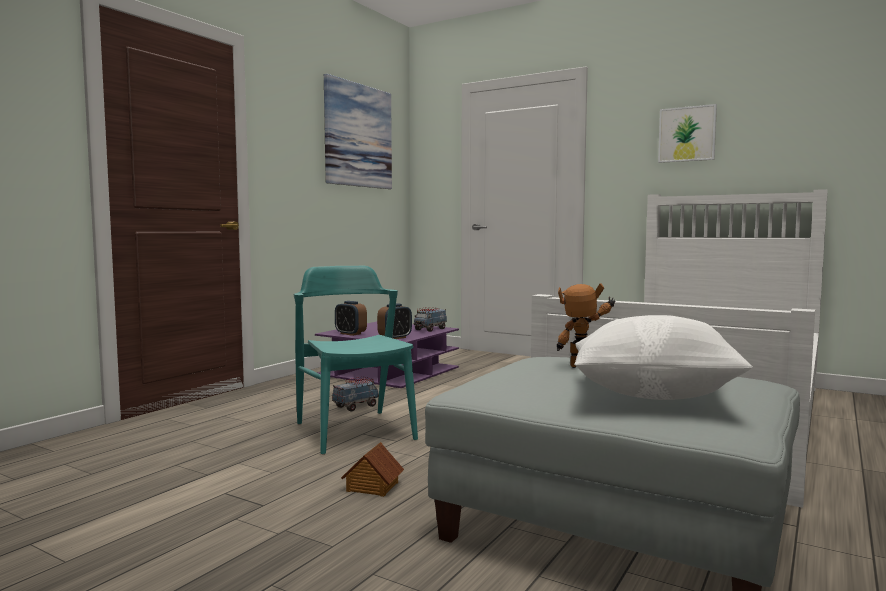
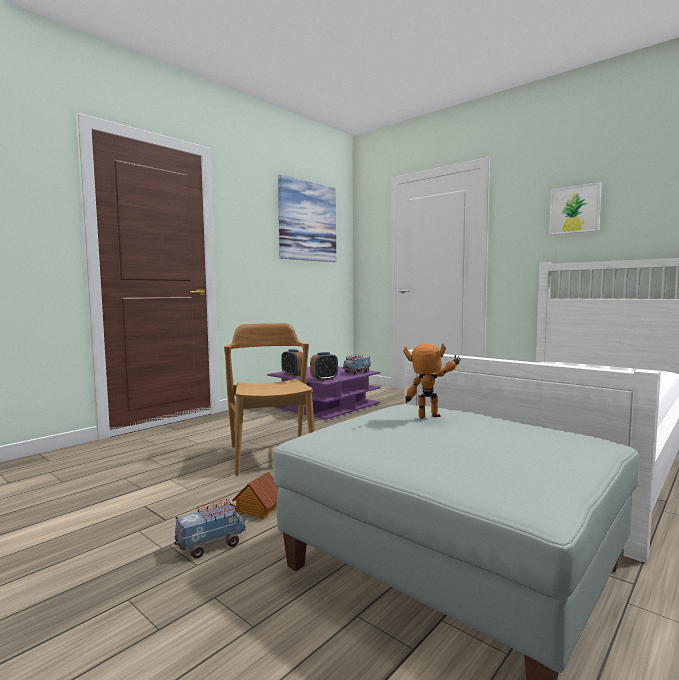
camera: 10 degrees right, 0 degrees up
turquoise chair [294,266,418,455] -> brown chair [224,323,315,476]
toy truck [332,376,379,411] -> toy truck moved to [174,499,246,559]
white pillow [574,315,753,400] -> none

